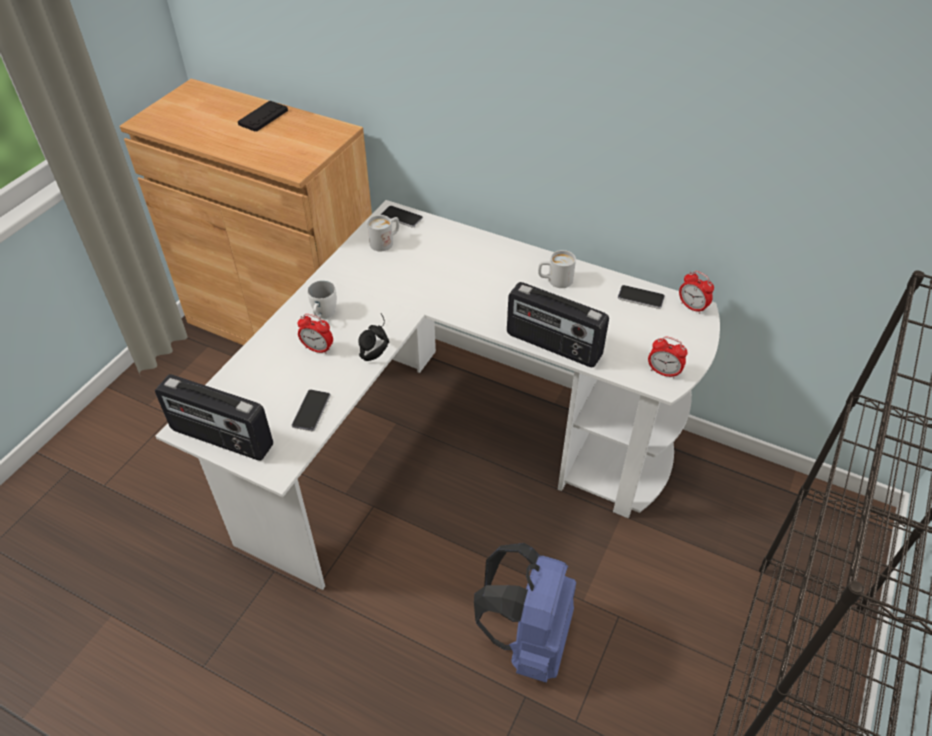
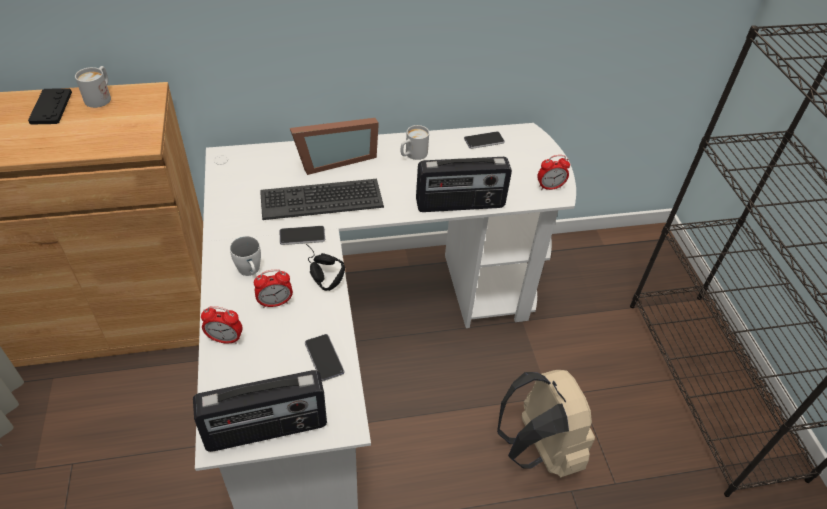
camera: 40 degrees left, 0 degrees up
white mug [367,215,399,251] -> white mug moved to [75,66,111,108]
phone [381,206,423,228] -> phone moved to [280,226,325,245]
blue backpack [474,543,576,683] -> beige backpack [497,370,595,477]
alarm clock [679,271,714,314] -> alarm clock moved to [201,306,243,344]
none -> keyboard [260,179,384,220]
none -> picture frame [290,118,379,175]

